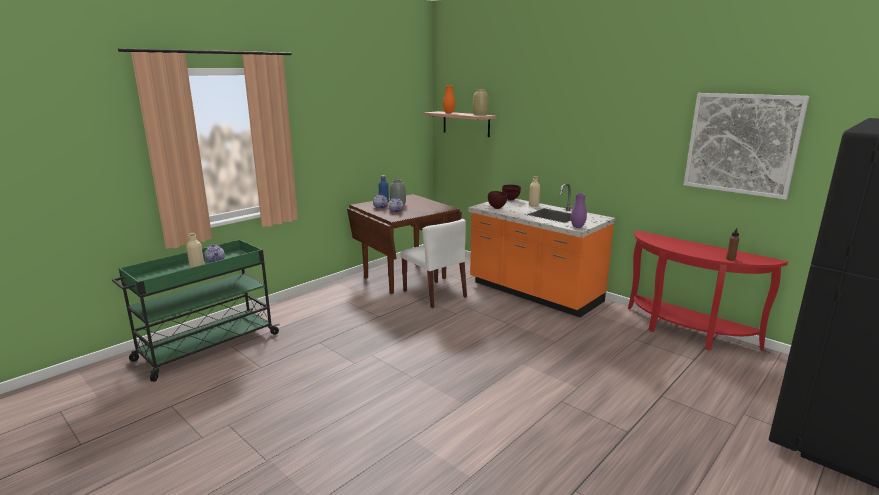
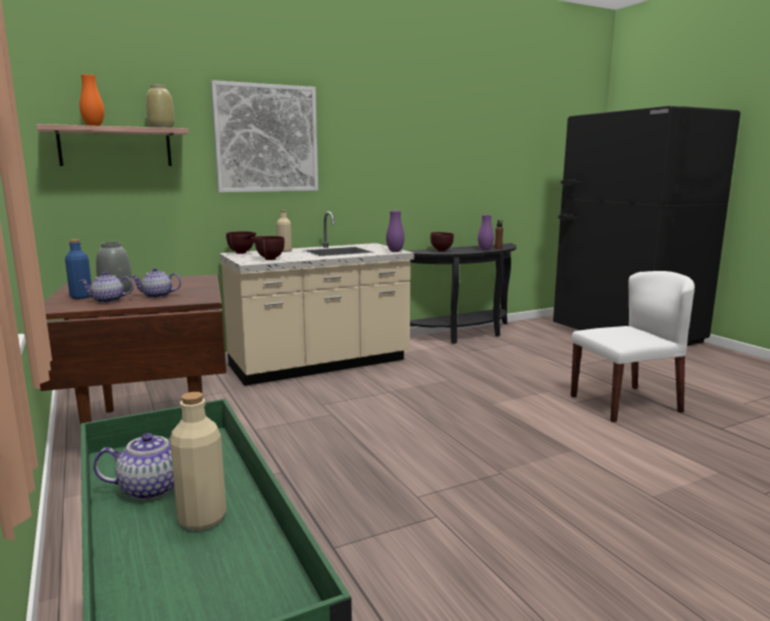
camera: 70 degrees left, 5 degrees down
white chair [400,219,467,308] -> white chair moved to [571,271,695,422]
orange counter [468,183,615,317] -> beige counter [219,211,414,386]
red console table [628,230,788,350] -> black console table [409,243,516,344]
picture [684,93,809,200] -> picture moved to [211,80,318,192]
none -> brown bowl [430,232,454,252]
none -> purple vase [478,215,494,250]

